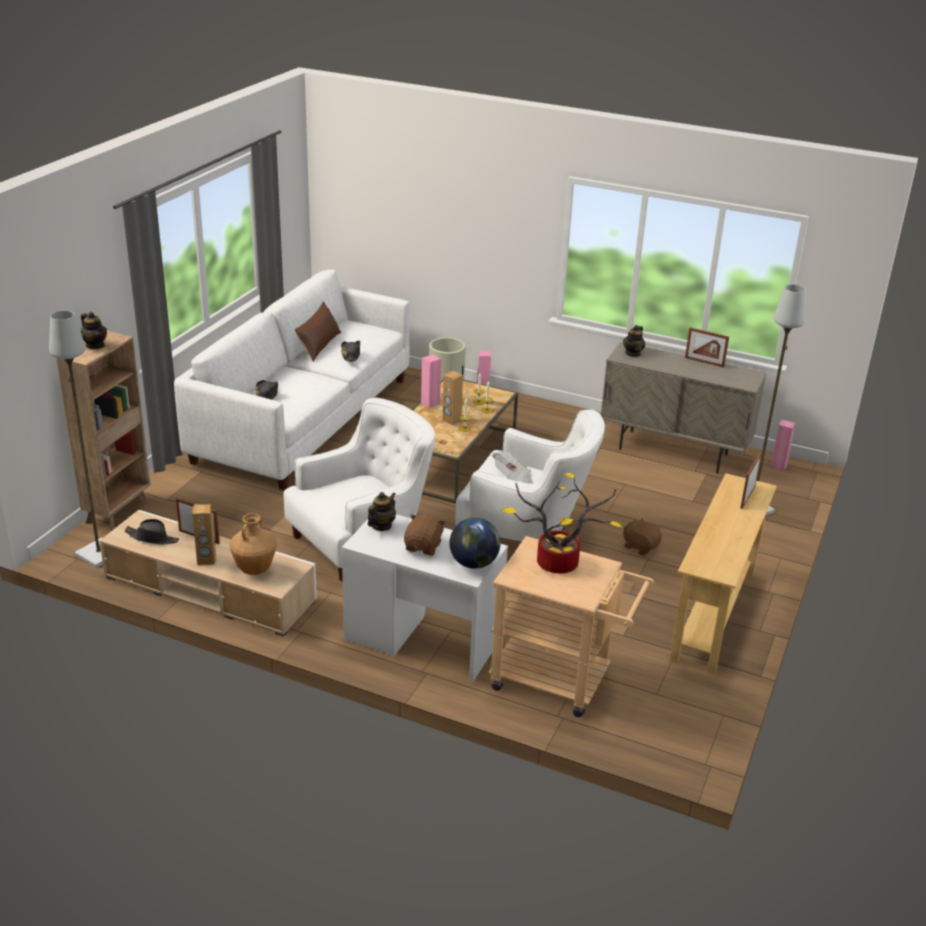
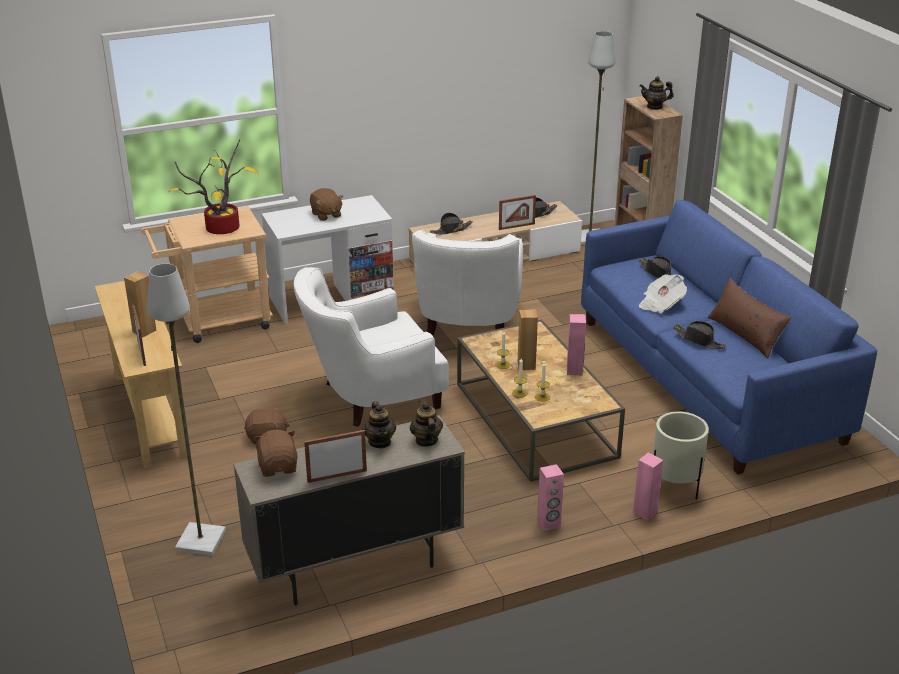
camera: 135 degrees right, 0 degrees up
white sofa [174,270,409,490] -> blue sofa [581,200,877,475]
brown speaker [192,504,216,565] -> brown speaker moved to [124,271,156,337]
brown vase [230,513,277,575] -> black hat [430,213,473,235]
teapot [368,492,396,531] -> teapot moved to [362,401,396,448]
globe [449,518,500,569] -> none
newspaper [492,451,533,484] -> newspaper moved to [639,274,687,313]
pink speaker [770,420,796,472] -> pink speaker moved to [537,464,564,531]
none -> brown plush toy [253,430,298,477]

